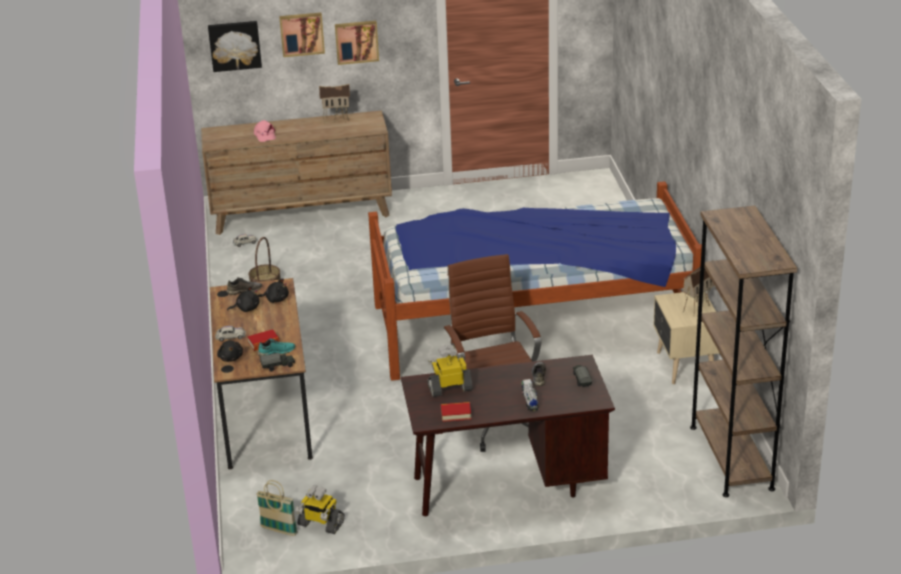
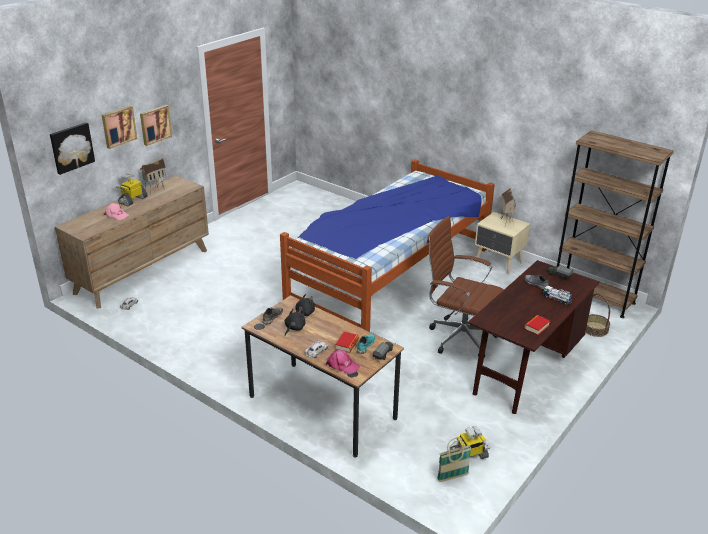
camera: 45 degrees left, 0 degrees up
black plush toy [217,340,243,362] -> pink cap [326,350,360,374]
basket [249,237,281,282] -> basket moved to [585,293,610,337]
toy robot [428,345,473,397] -> toy robot moved to [115,173,148,206]

